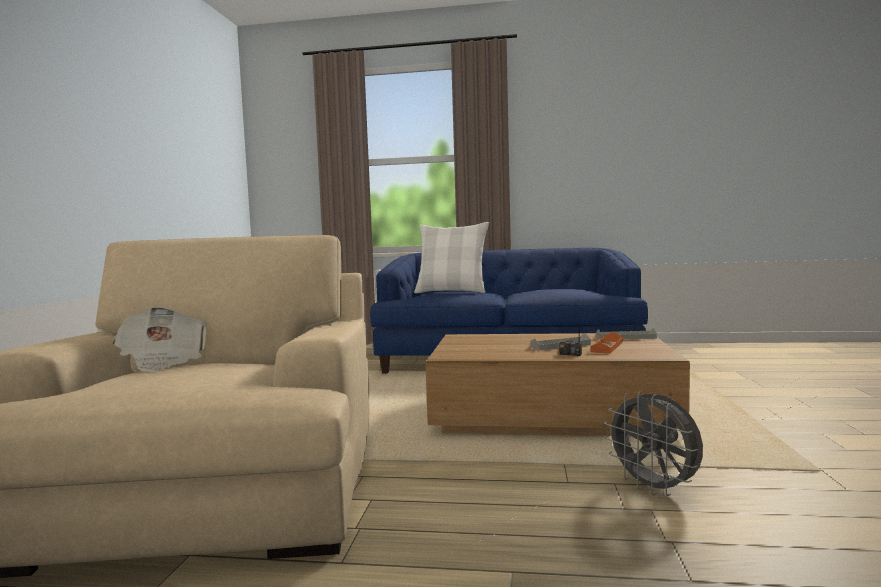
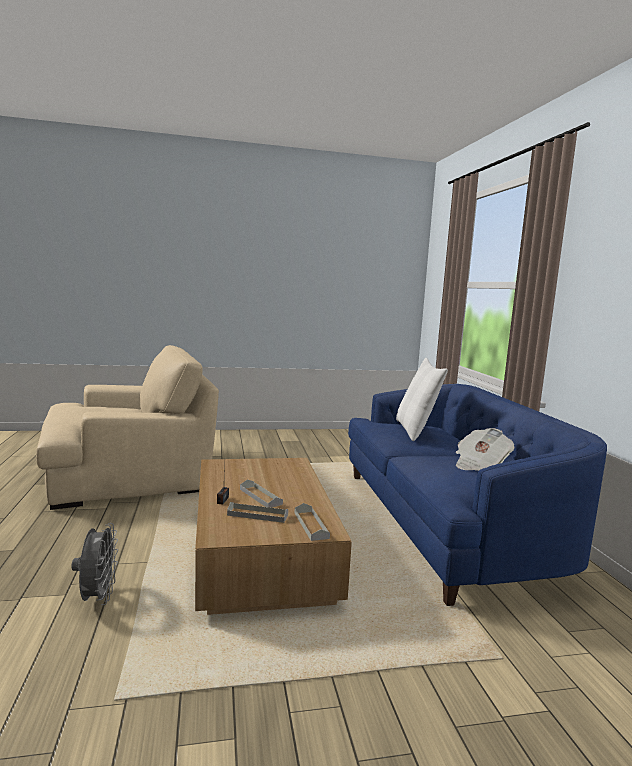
camera: 70 degrees right, 5 degrees up
newspaper [113,307,207,372] -> newspaper moved to [455,428,514,471]
orange tray [590,332,623,354] -> grey tray [227,502,289,523]
grey fan [604,391,703,496] -> grey fan turned 135 degrees clockwise [71,523,118,605]

